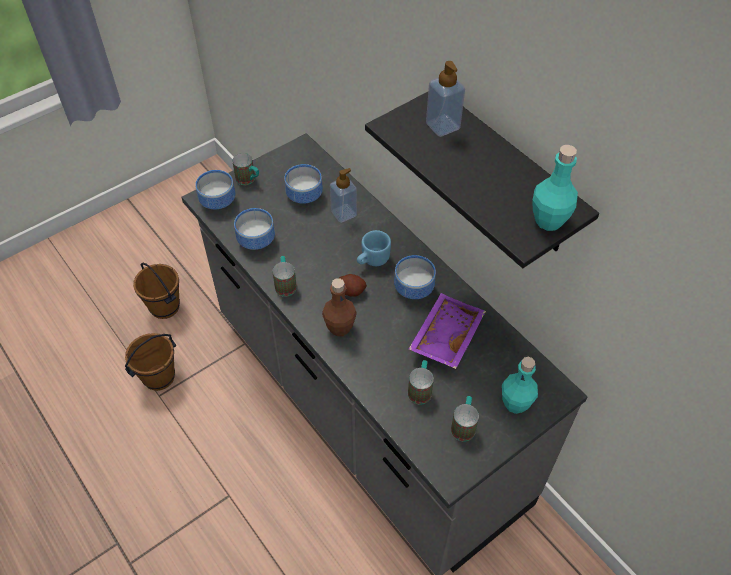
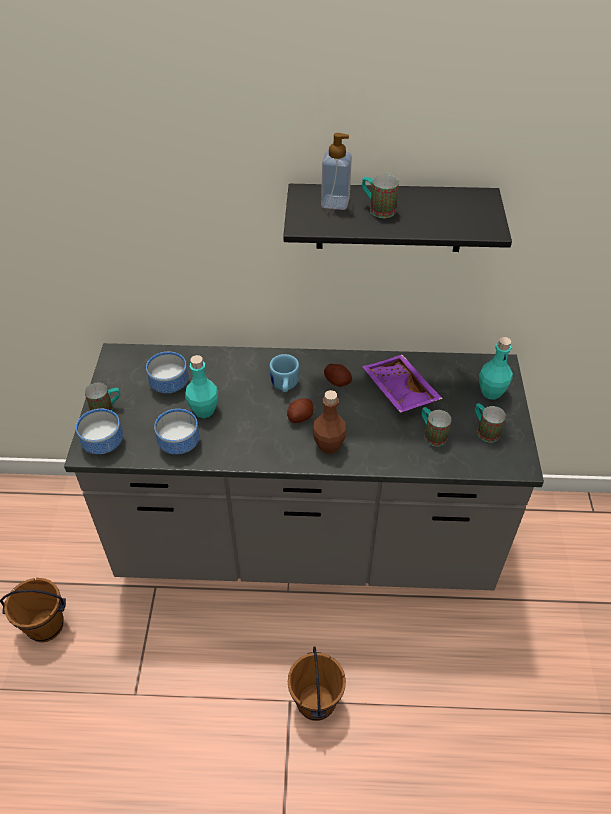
camera: 50 degrees left, 5 degrees down
brown bucket [125,333,176,391] -> brown bucket moved to [288,646,346,721]
mug [272,256,297,297] -> mug moved to [362,174,399,218]
soap dispenser [330,168,357,223] -> none
bowl [394,255,436,299] -> potato [324,364,352,387]
turquoise bottle [533,145,578,231] -> turquoise bottle moved to [185,355,218,418]

